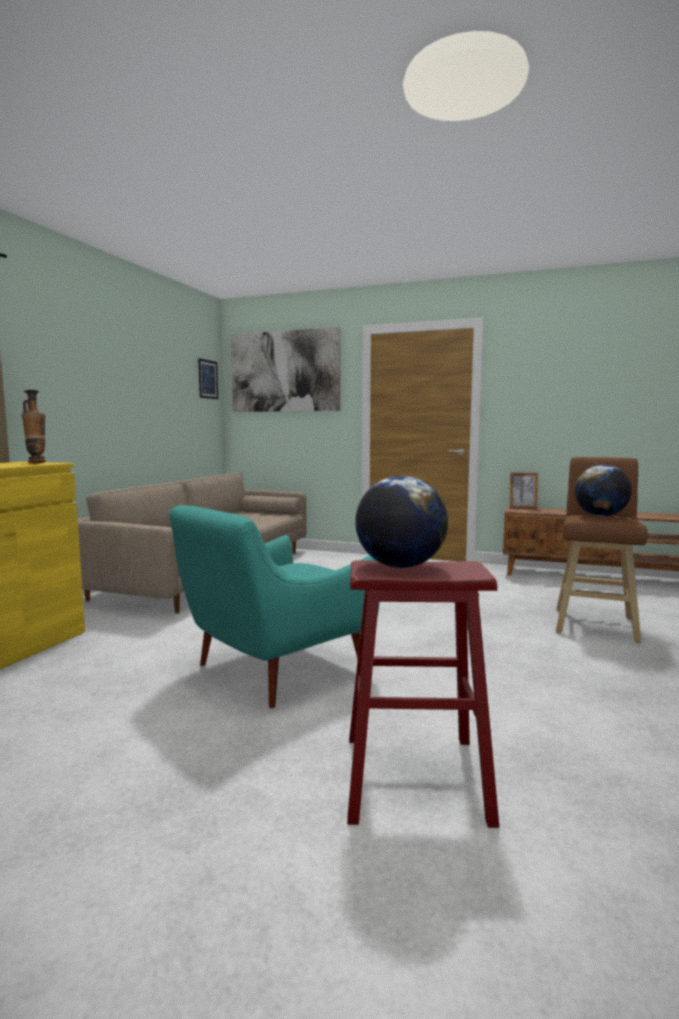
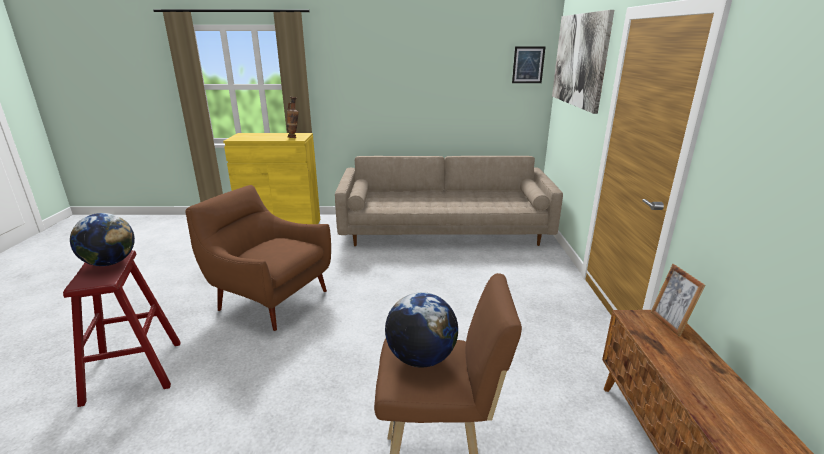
camera: 70 degrees right, 15 degrees up
turquoise armchair [169,505,380,708] -> brown armchair [185,185,331,331]

